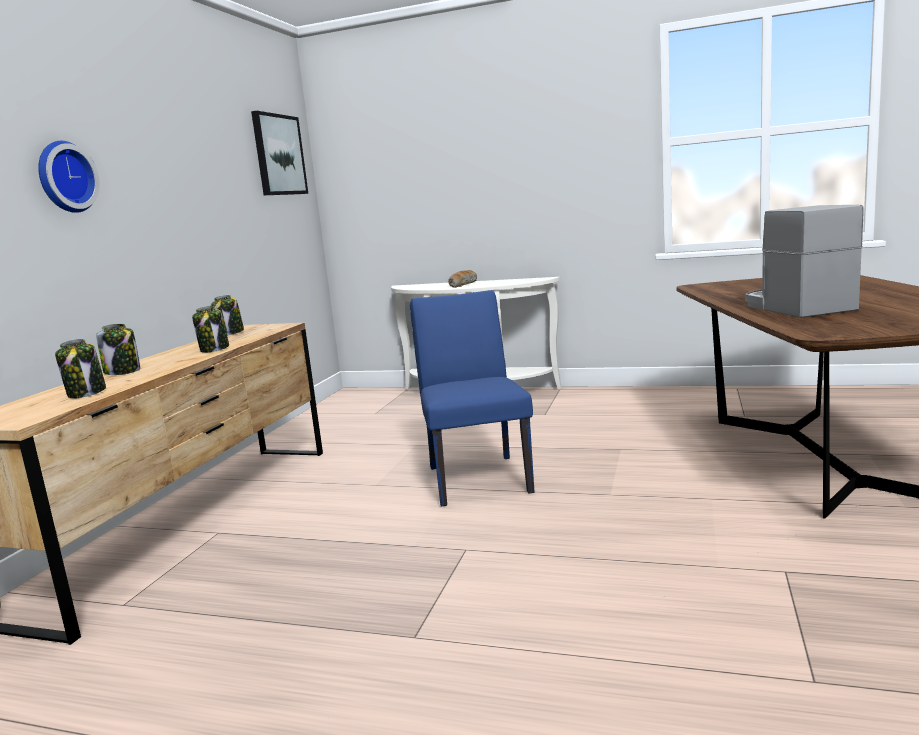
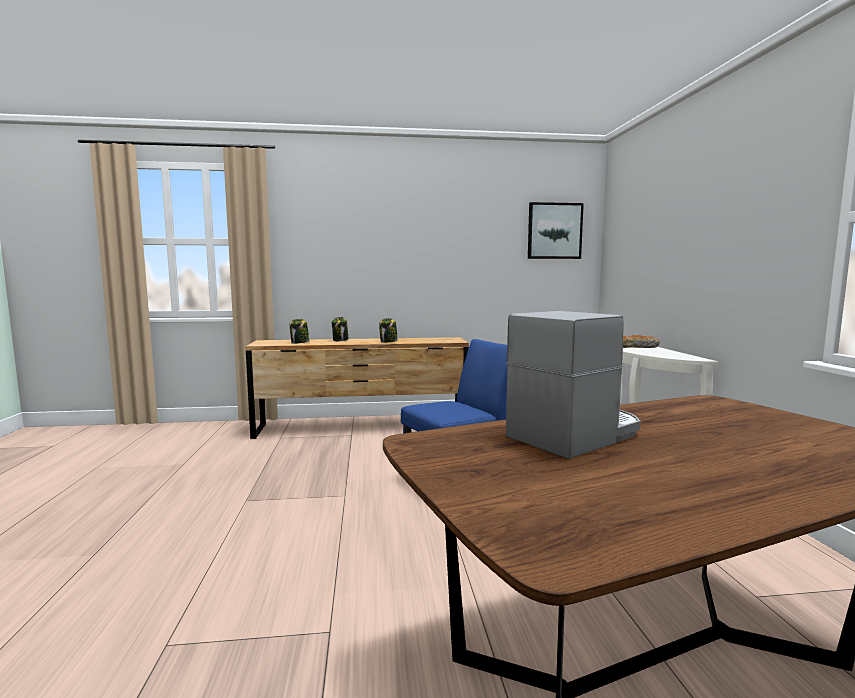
camera: 65 degrees right, 5 degrees down
wall clock [38,141,100,213] -> none
jar [211,295,244,335] -> none

